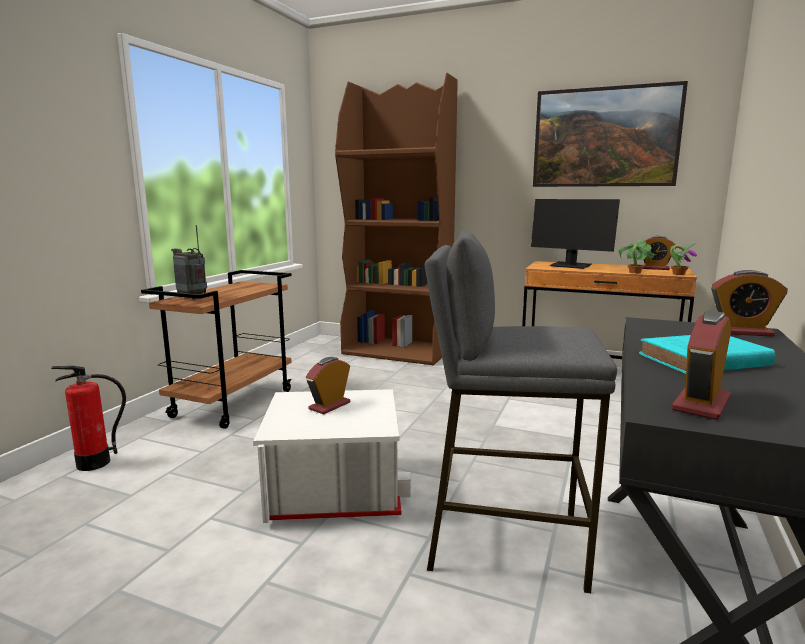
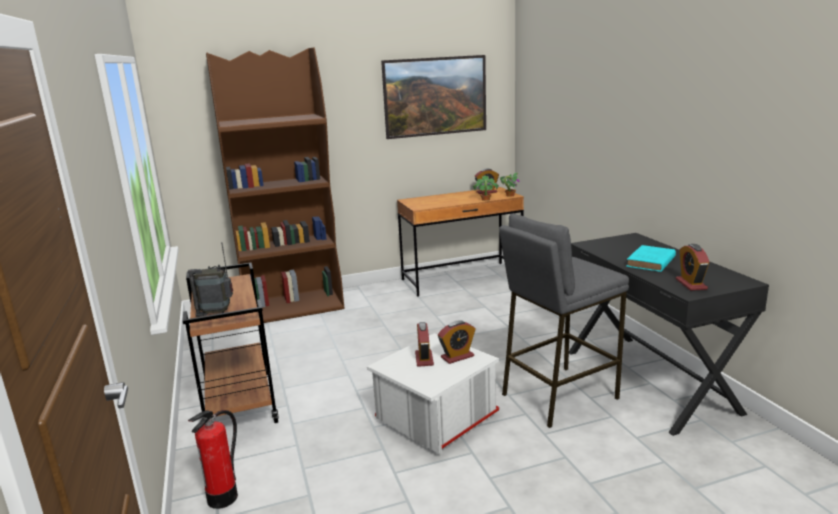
camera: 40 degrees left, 5 degrees up
monitor [531,199,620,269] -> none
alarm clock [711,270,788,337] -> alarm clock moved to [438,320,476,364]

